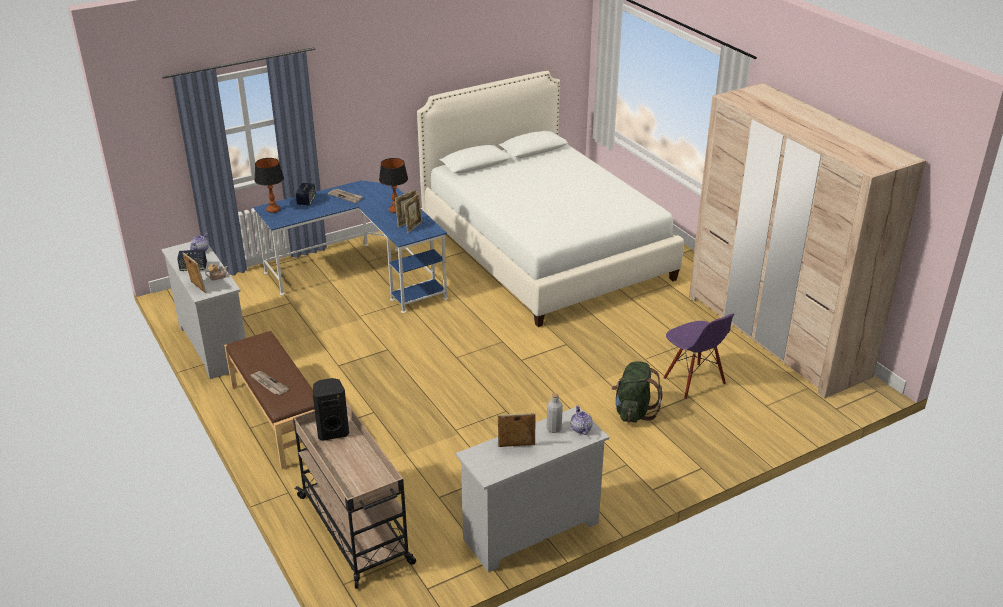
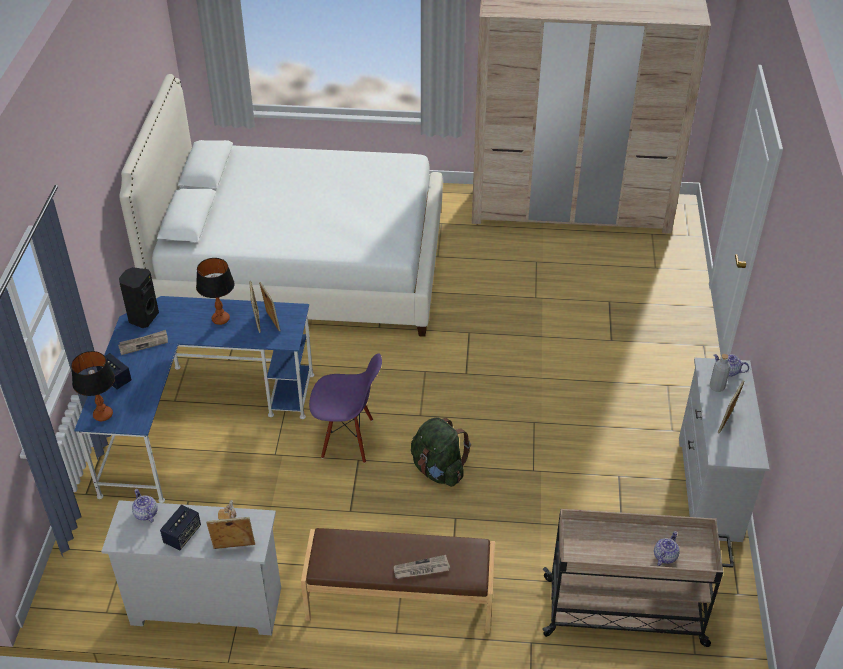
camera: 55 degrees left, 10 degrees up
black speaker [313,378,349,441] -> black speaker moved to [119,267,159,328]
green backpack [612,361,662,423] -> green backpack moved to [411,417,471,487]
purple chair [663,313,734,400] -> purple chair moved to [309,353,382,463]
none -> teapot [654,531,680,566]

